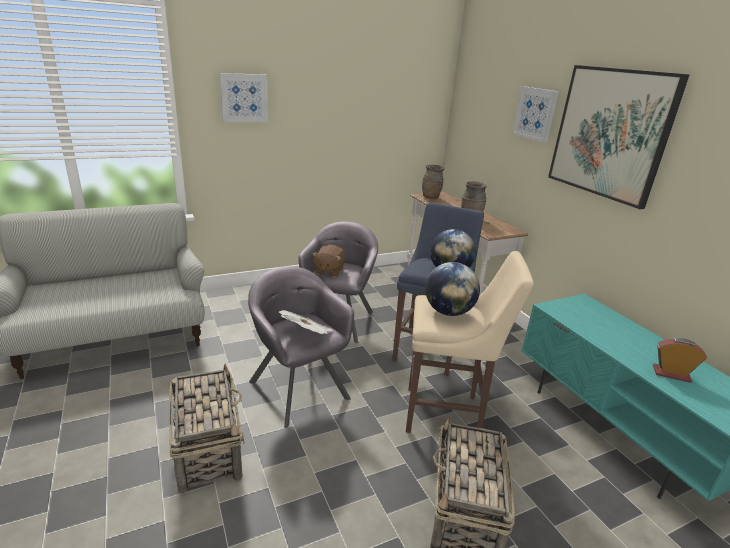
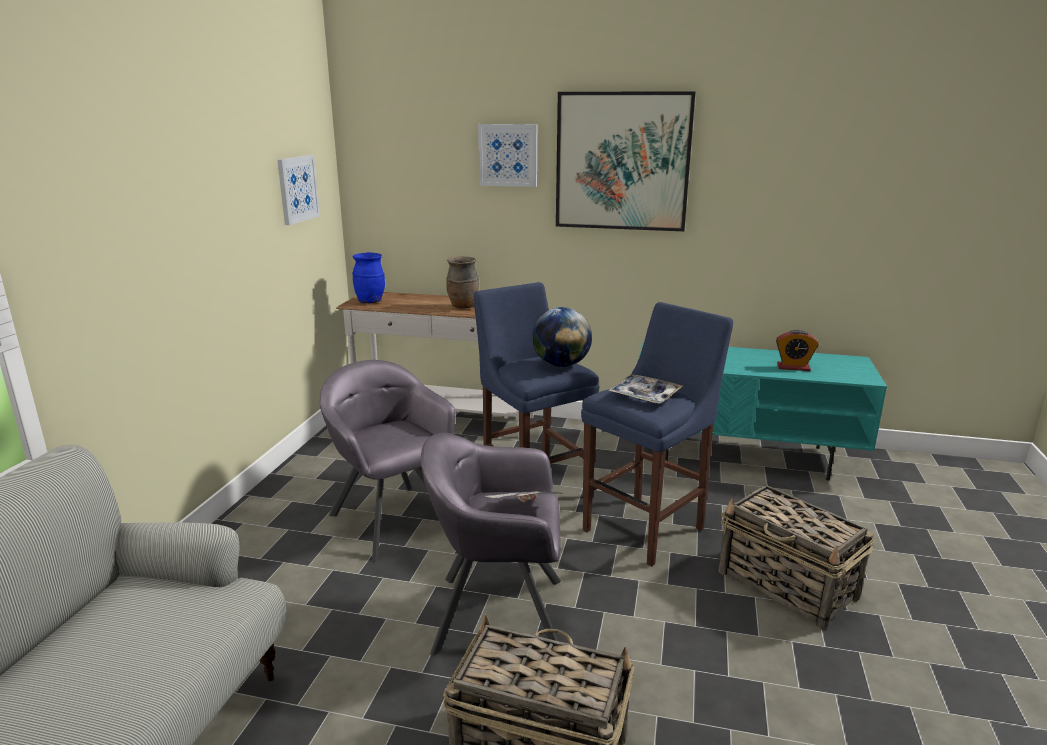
camera: 50 degrees left, 5 degrees down
picture [219,73,268,122] -> picture moved to [277,155,320,225]
brown plush toy [312,245,345,277] -> none
beige stool [406,251,534,433] -> blue stool [581,302,733,567]
brown vase [422,165,445,199] -> blue vase [352,252,385,303]
globe [425,262,480,316] -> tray [608,374,683,404]
alarm clock [653,338,707,383] -> alarm clock turned 135 degrees counterclockwise [776,330,819,371]

